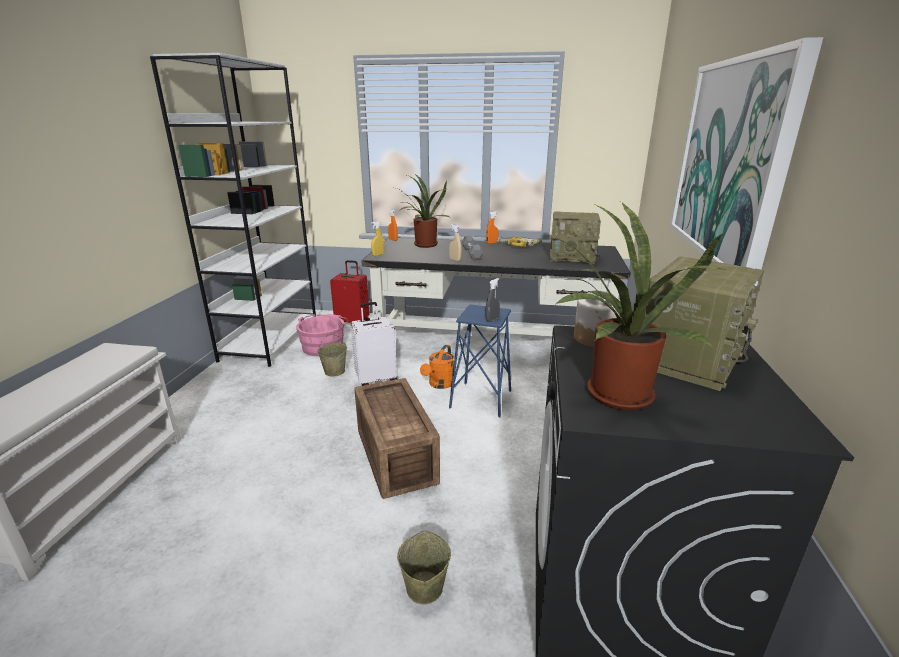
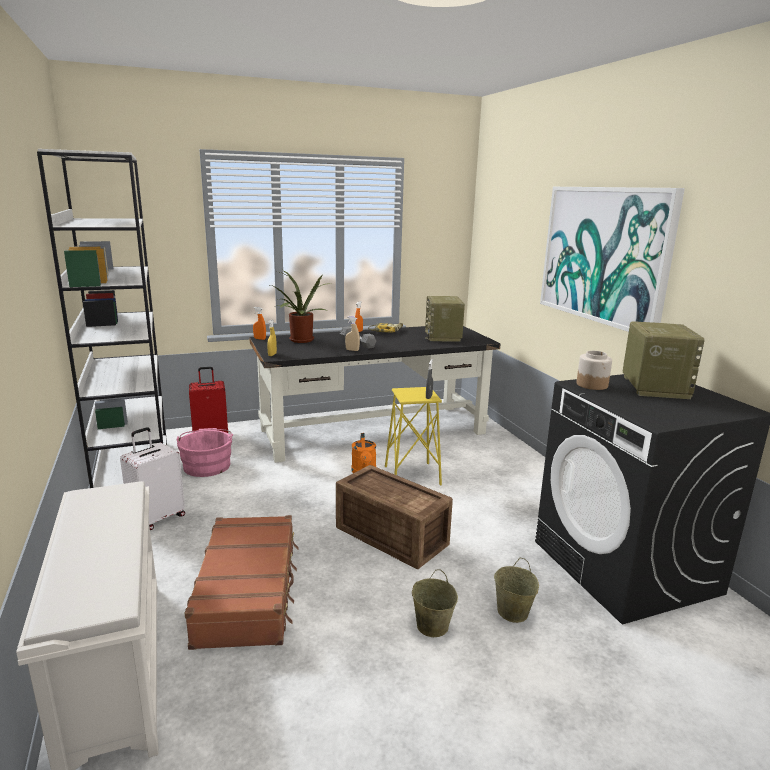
camera: 30 degrees left, 5 degrees down
beige bucket [318,334,347,377] -> beige bucket moved to [412,569,458,637]
white suitcase [351,302,397,386] -> white suitcase moved to [120,427,185,530]
blue stool [449,304,511,417] -> yellow stool [385,387,442,485]
radio [550,211,601,264] -> radio turned 105 degrees clockwise [425,296,465,342]
potted plant [554,202,728,410] -> none
none -> brown suitcase [184,515,298,650]

